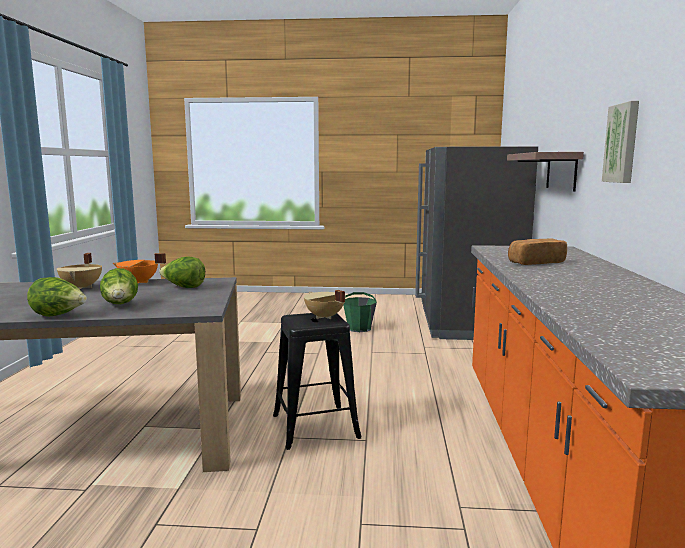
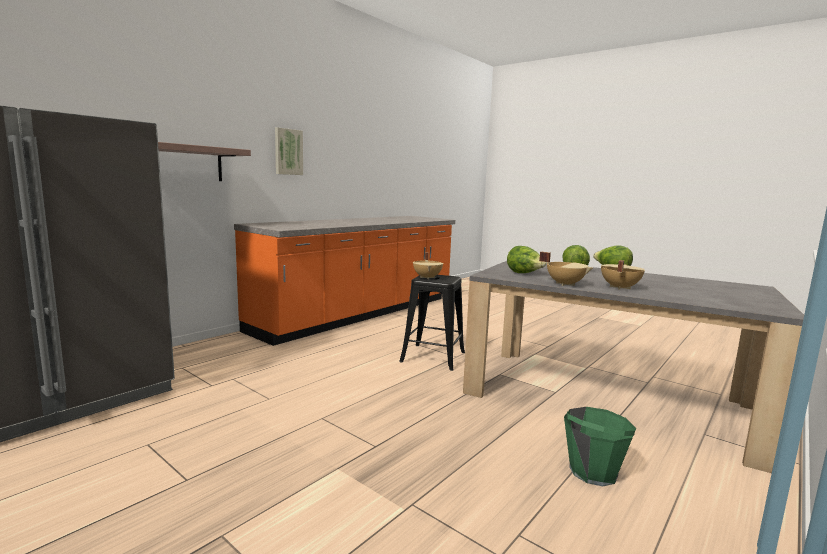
camera: 145 degrees left, 0 degrees up
orange cooking pot [113,253,166,283] -> beige cooking pot [539,252,593,286]
green bucket [343,292,377,332] -> green bucket moved to [564,407,636,486]
bread [508,238,567,265] -> none

